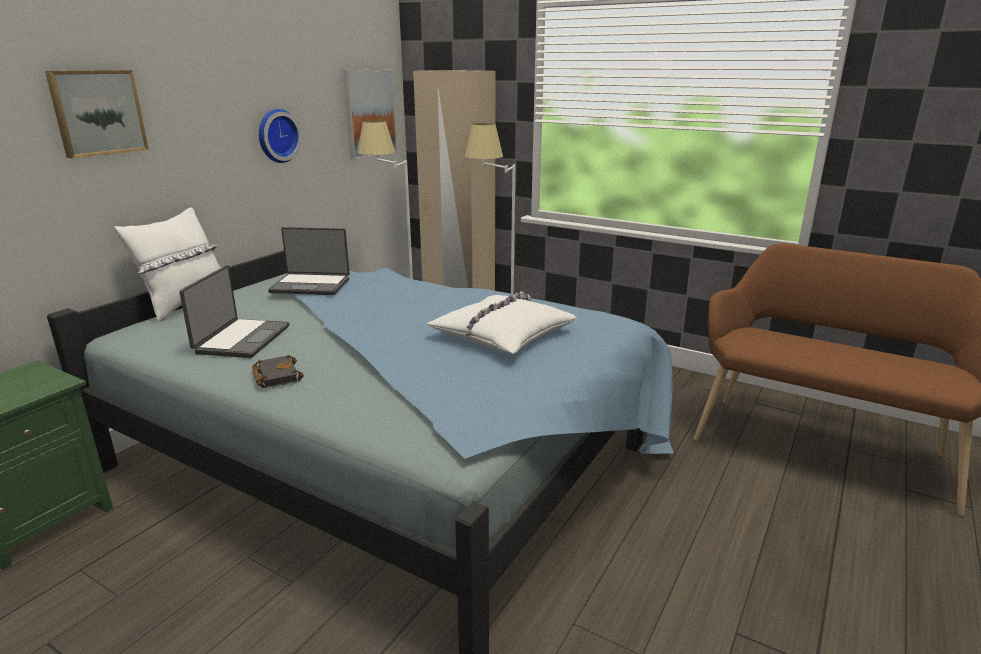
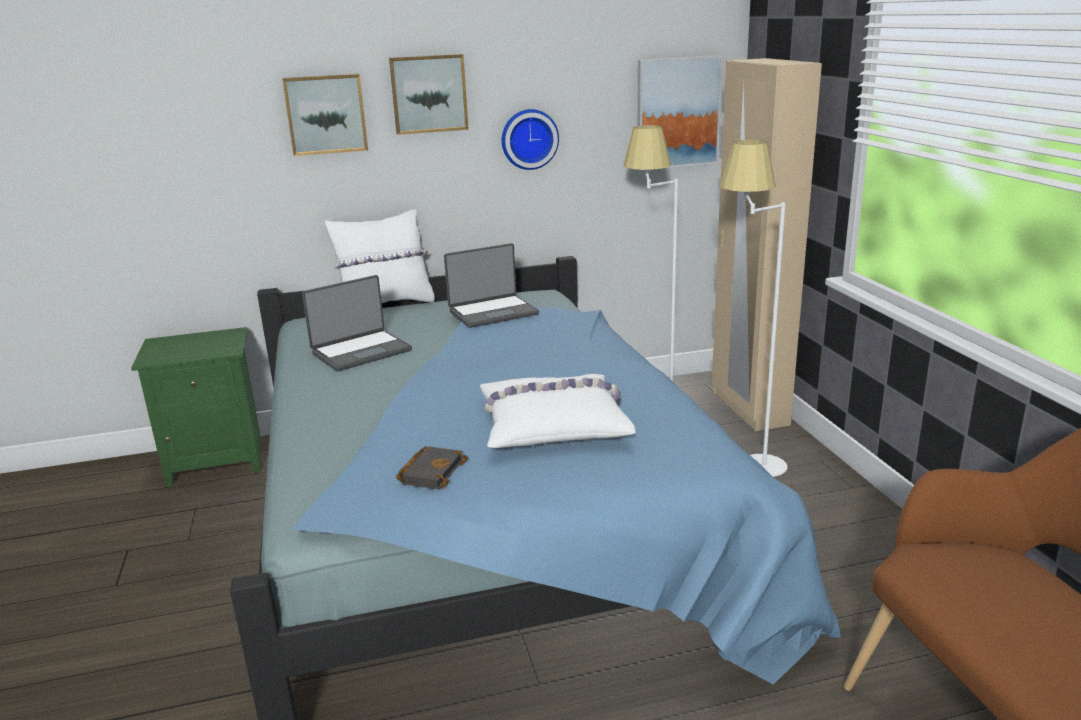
camera: 45 degrees right, 0 degrees up
black book [252,355,304,388] -> black book moved to [396,446,468,490]
laptop [268,227,350,295] -> laptop turned 75 degrees counterclockwise [444,243,539,328]
none -> picture [389,54,469,135]

